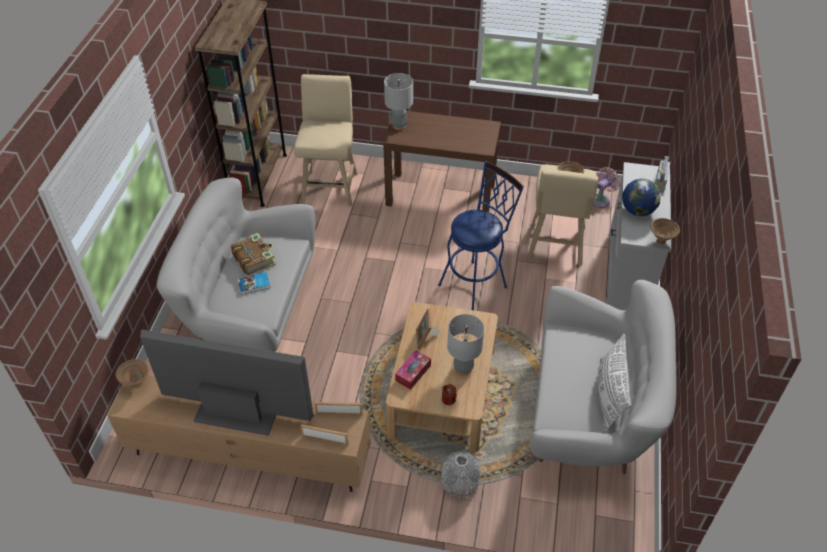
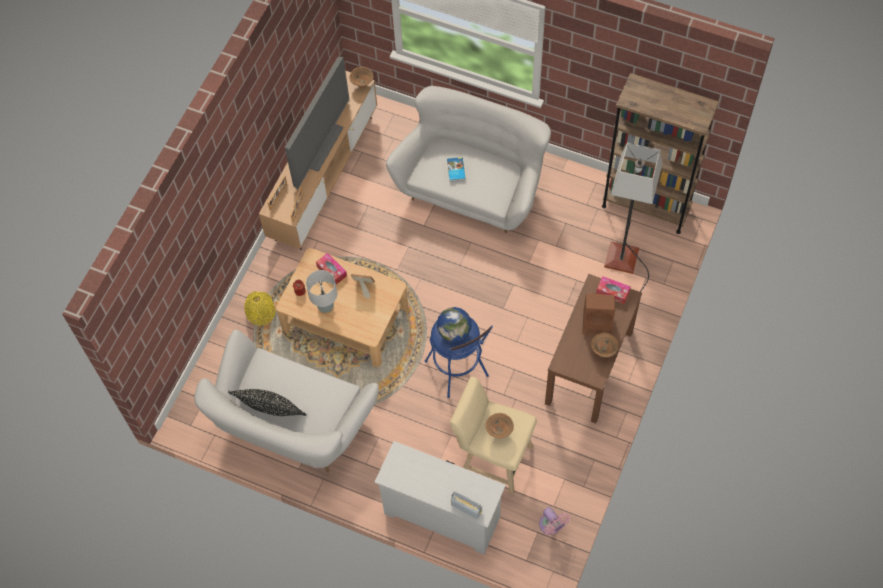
camera: 105 degrees right, 15 degrees up
book [231,233,276,275] -> none
beige stool [294,74,357,207] -> floor lamp [604,143,662,292]
grey table lamp [384,73,413,130] -> tissue box [596,276,631,304]
grey vase [441,451,480,498] -> yellow vase [244,291,275,326]
white pillow [598,334,631,432] -> black pillow [228,389,307,416]
globe [622,179,661,216] -> globe moved to [437,307,472,342]
brown bowl [650,218,680,244] -> brown bowl moved to [591,333,618,357]
none -> brown speaker [582,293,615,335]

